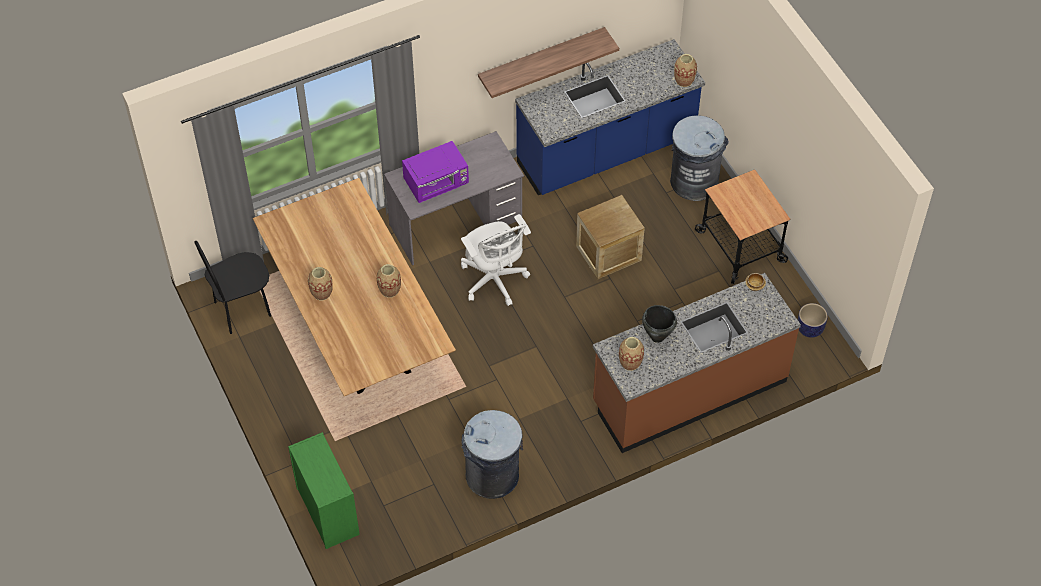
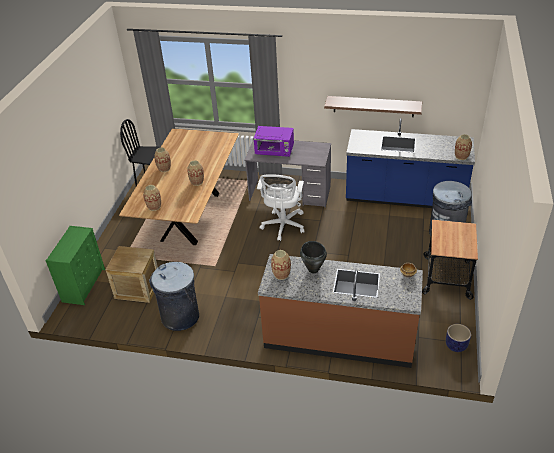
camera: 40 degrees right, 15 degrees down
crate [576,195,645,279] -> crate moved to [106,246,158,303]
none -> vase [143,185,161,211]

